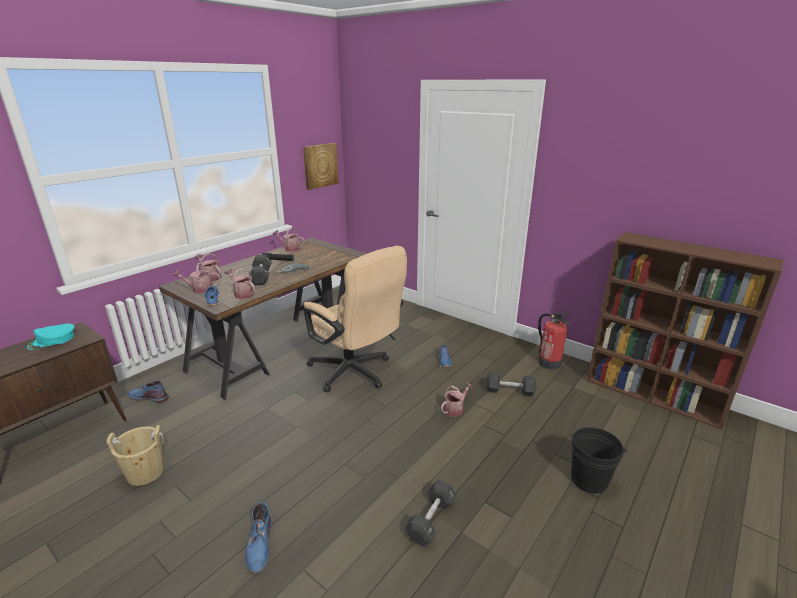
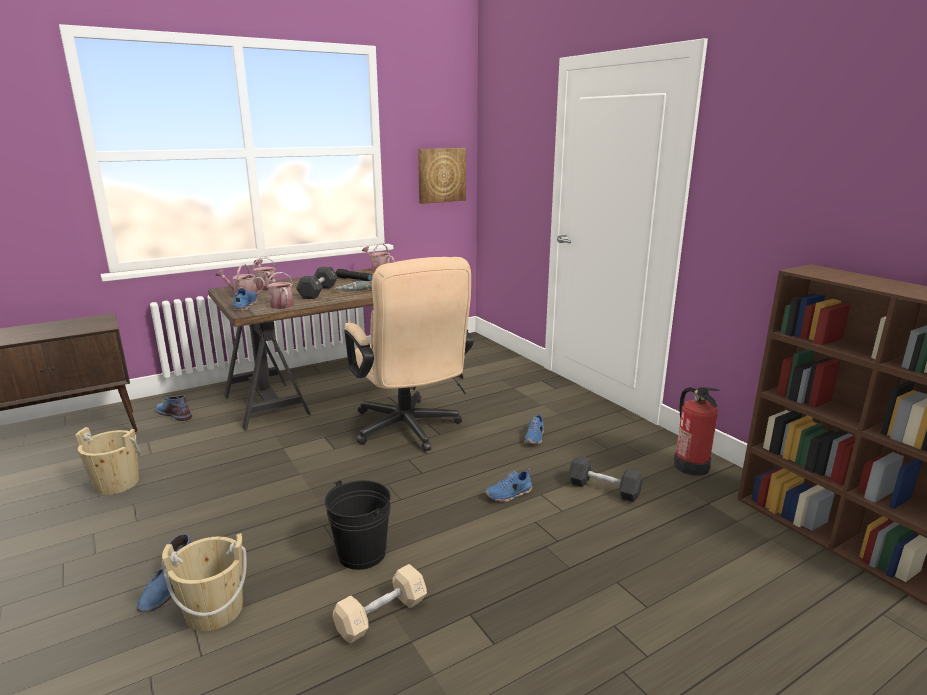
camera: 20 degrees right, 5 degrees down
turquoise cap [27,323,75,350] -> none
black dumbbell [405,480,456,546] -> beige dumbbell [333,564,427,643]
watering can [441,382,473,417] -> blue shoe [485,469,532,502]
black bucket [569,427,628,494] -> black bucket moved to [325,480,391,570]
none -> beige bucket [162,533,247,631]

